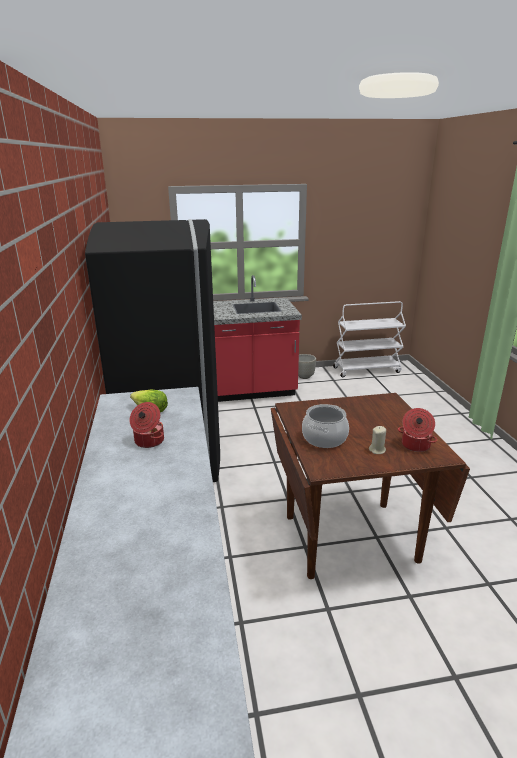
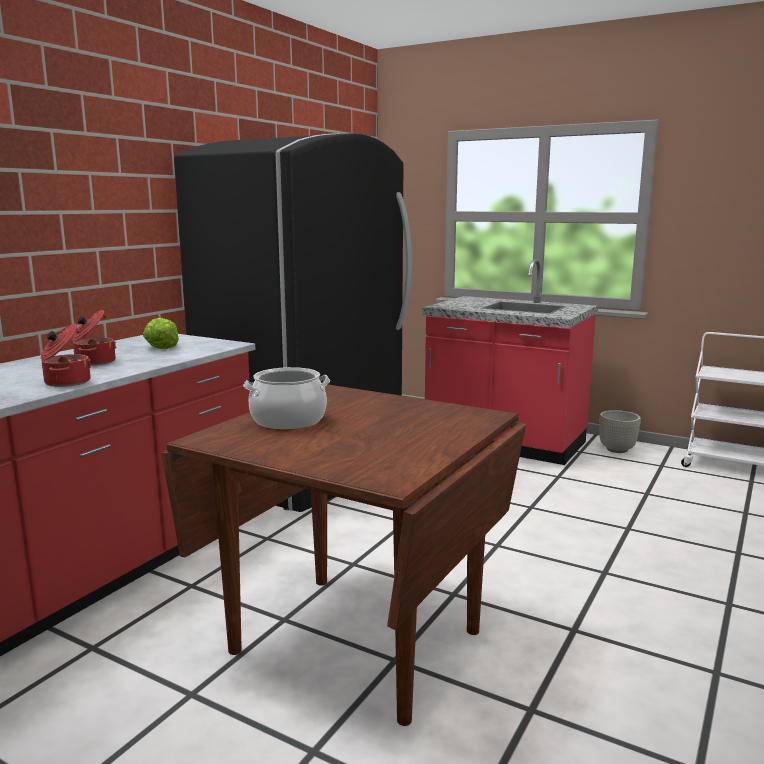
camera: 40 degrees right, 10 degrees down
beige candle [369,426,386,454] -> none
cooking pot [398,408,438,452] -> cooking pot moved to [41,324,91,387]

